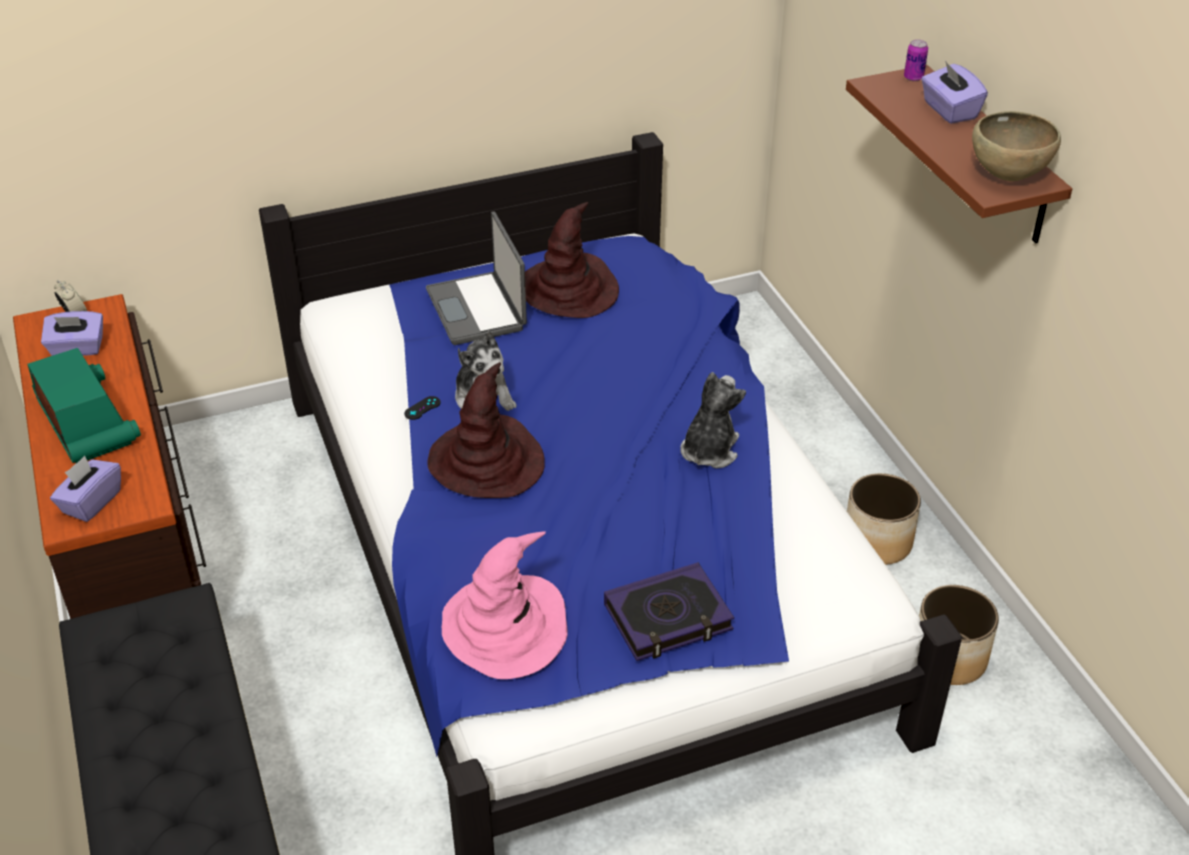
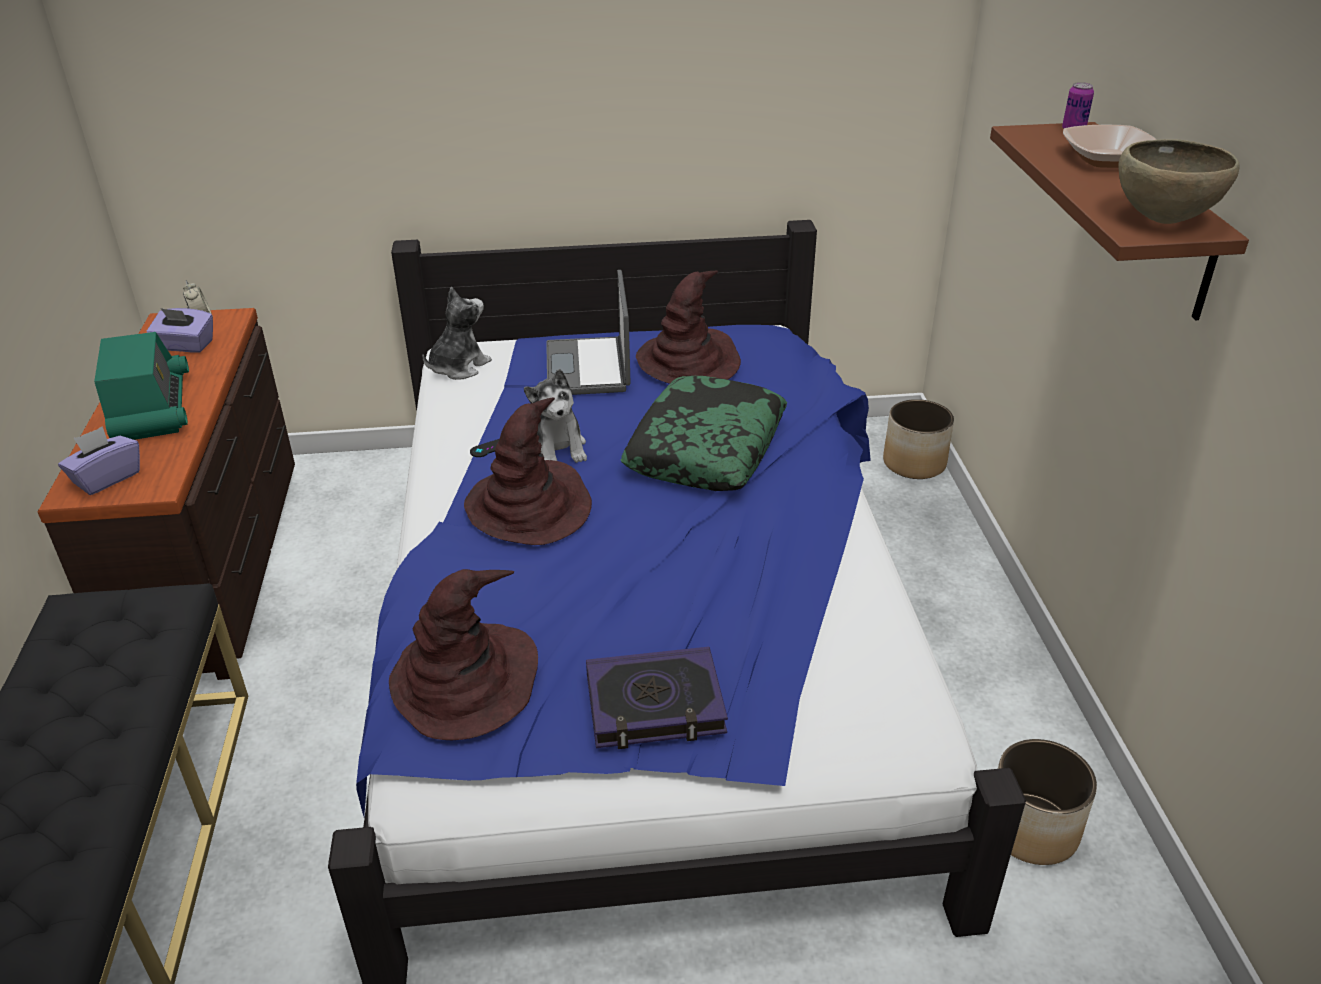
camera: 15 degrees right, 5 degrees down
pink hat [442,531,568,679] -> brown hat [389,569,538,740]
plush toy [680,372,746,469] -> plush toy moved to [422,287,492,380]
planter [847,473,921,565] -> planter moved to [883,399,954,479]
purple tissue box [921,62,988,124] -> bowl [1063,125,1157,168]
none -> pillow [620,376,787,491]

